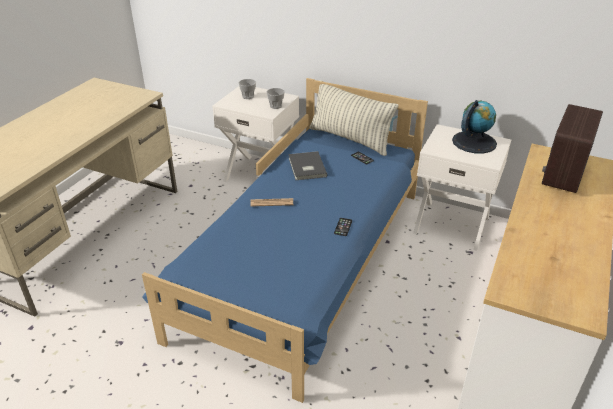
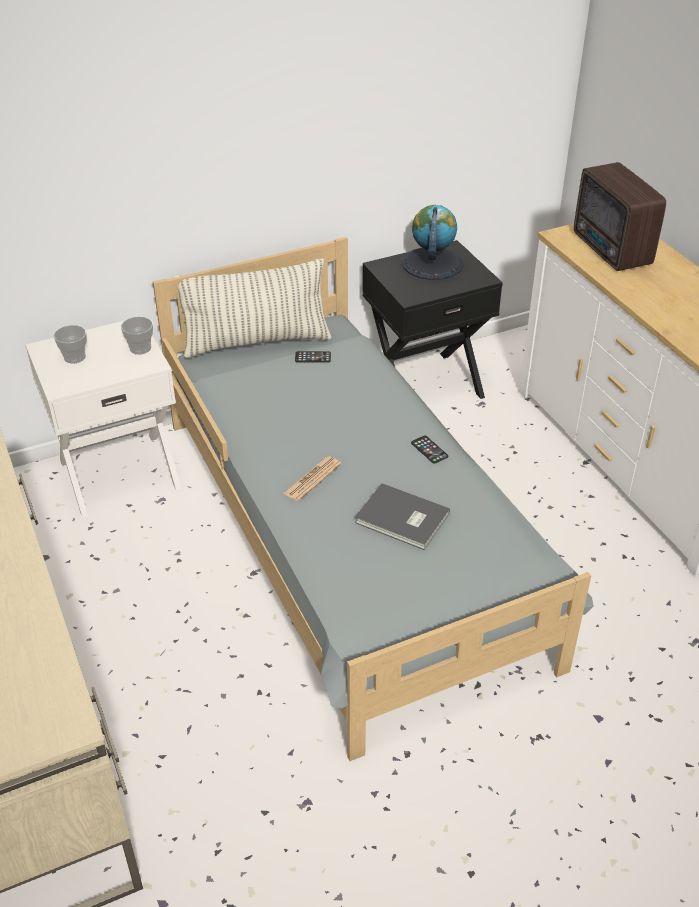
camera: 50 degrees left, 5 degrees up
blue bed [142,78,428,403] -> grey bed [153,237,594,761]
grey book [288,151,327,180] -> grey book moved to [355,483,450,550]
white nightstand [413,124,511,251] -> black nightstand [362,240,503,399]

